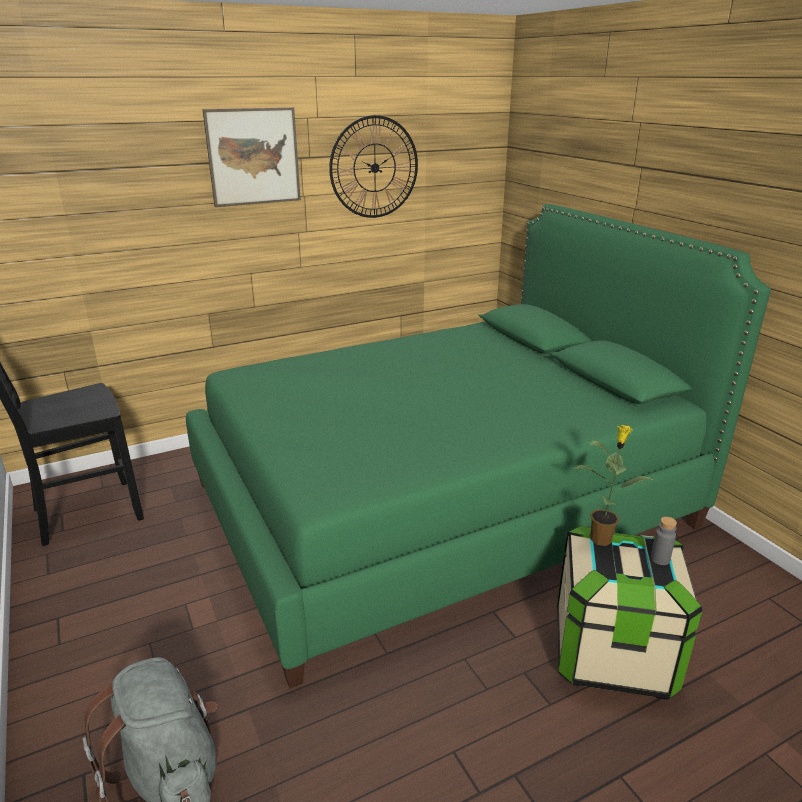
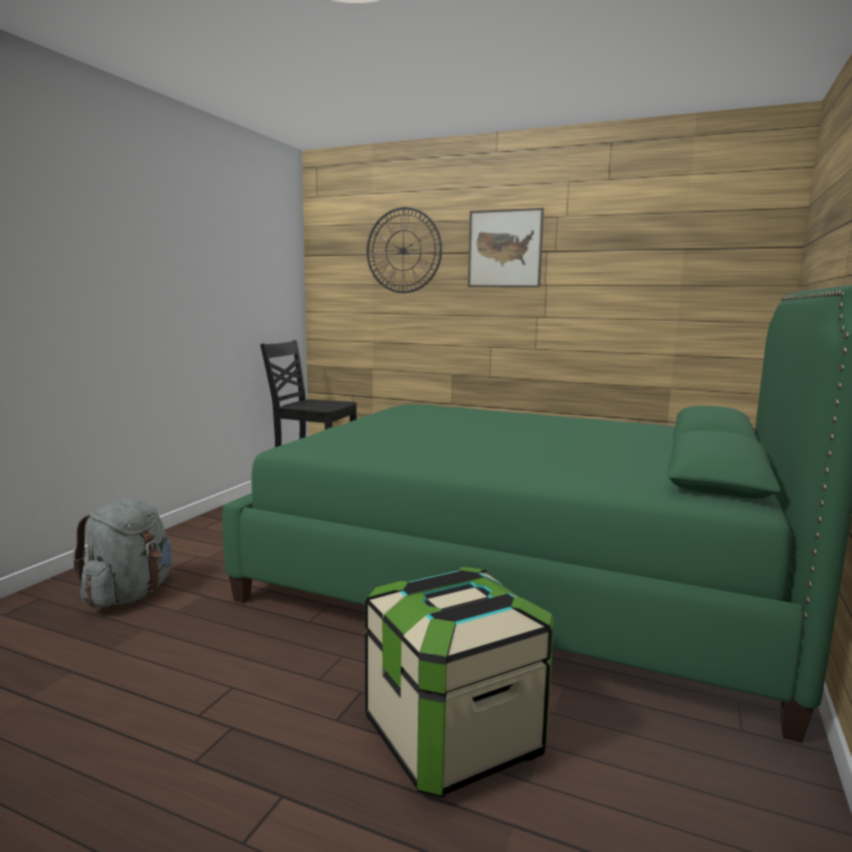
camera: 50 degrees right, 15 degrees down
wall clock [329,115,418,218] -> wall clock moved to [367,207,442,293]
potted plant [575,425,655,546] -> none
grey bottle [651,517,677,565] -> none

